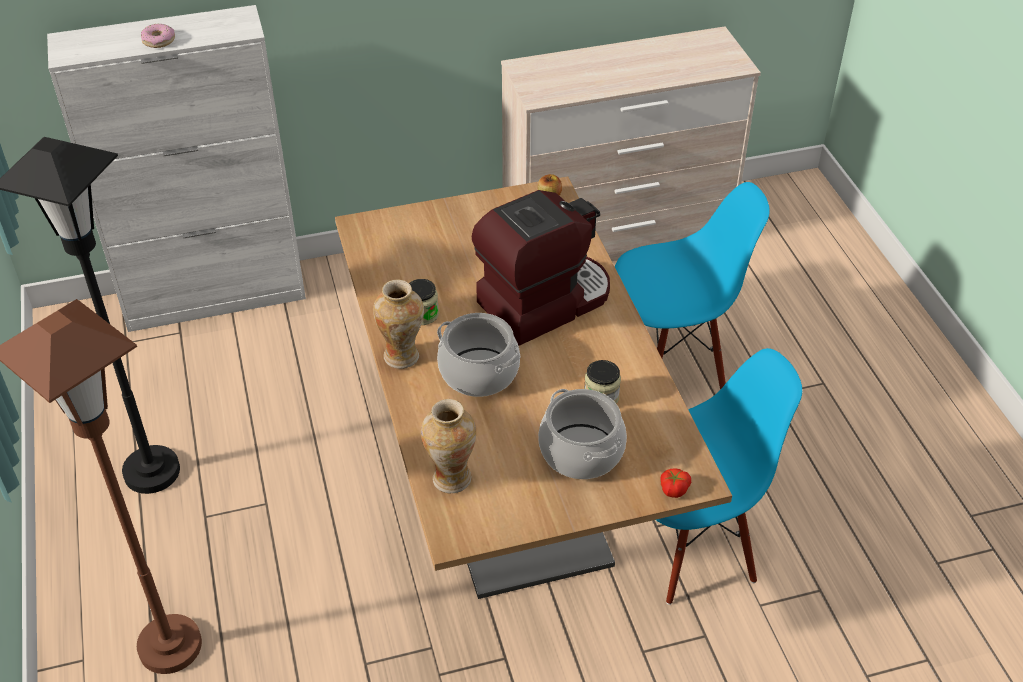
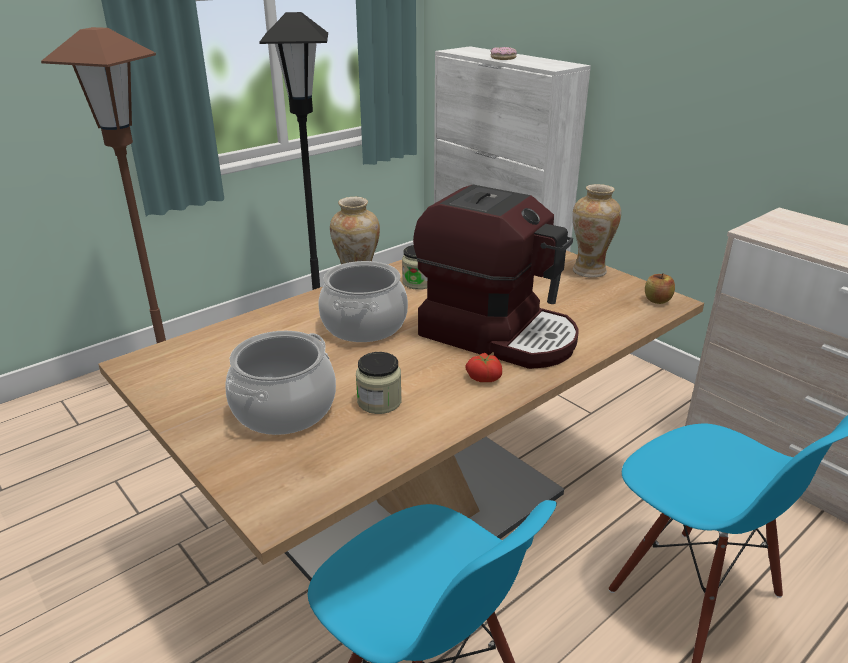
camera: 65 degrees right, 15 degrees down
vase [421,399,476,493] -> vase moved to [572,184,621,278]
tomato [660,468,691,498] -> tomato moved to [465,353,502,382]

